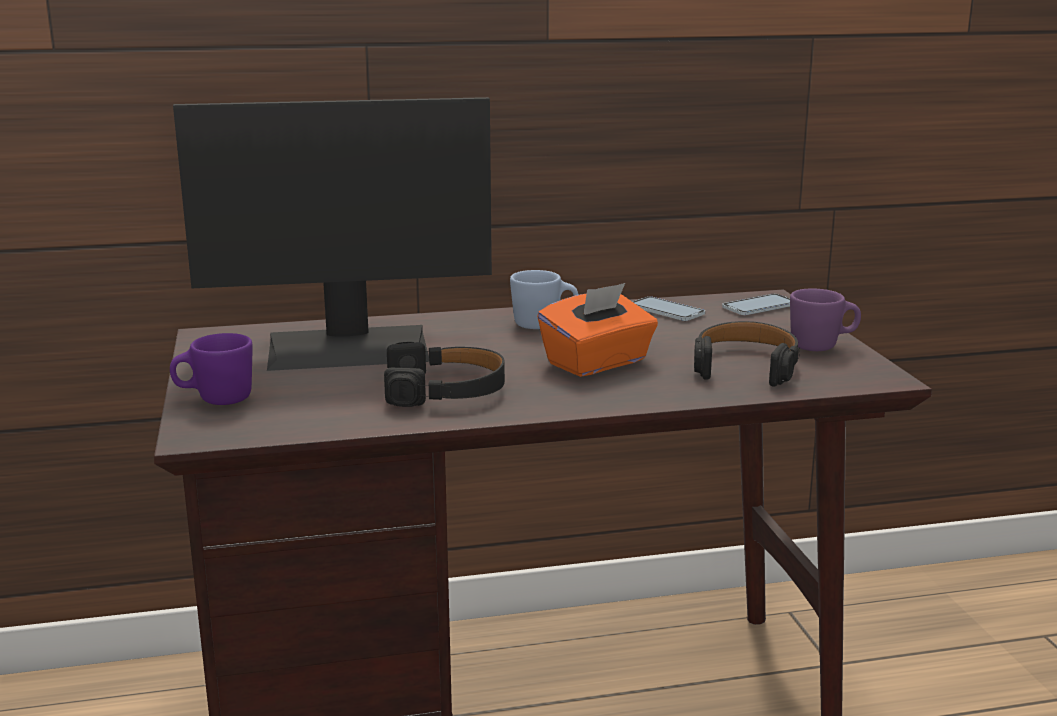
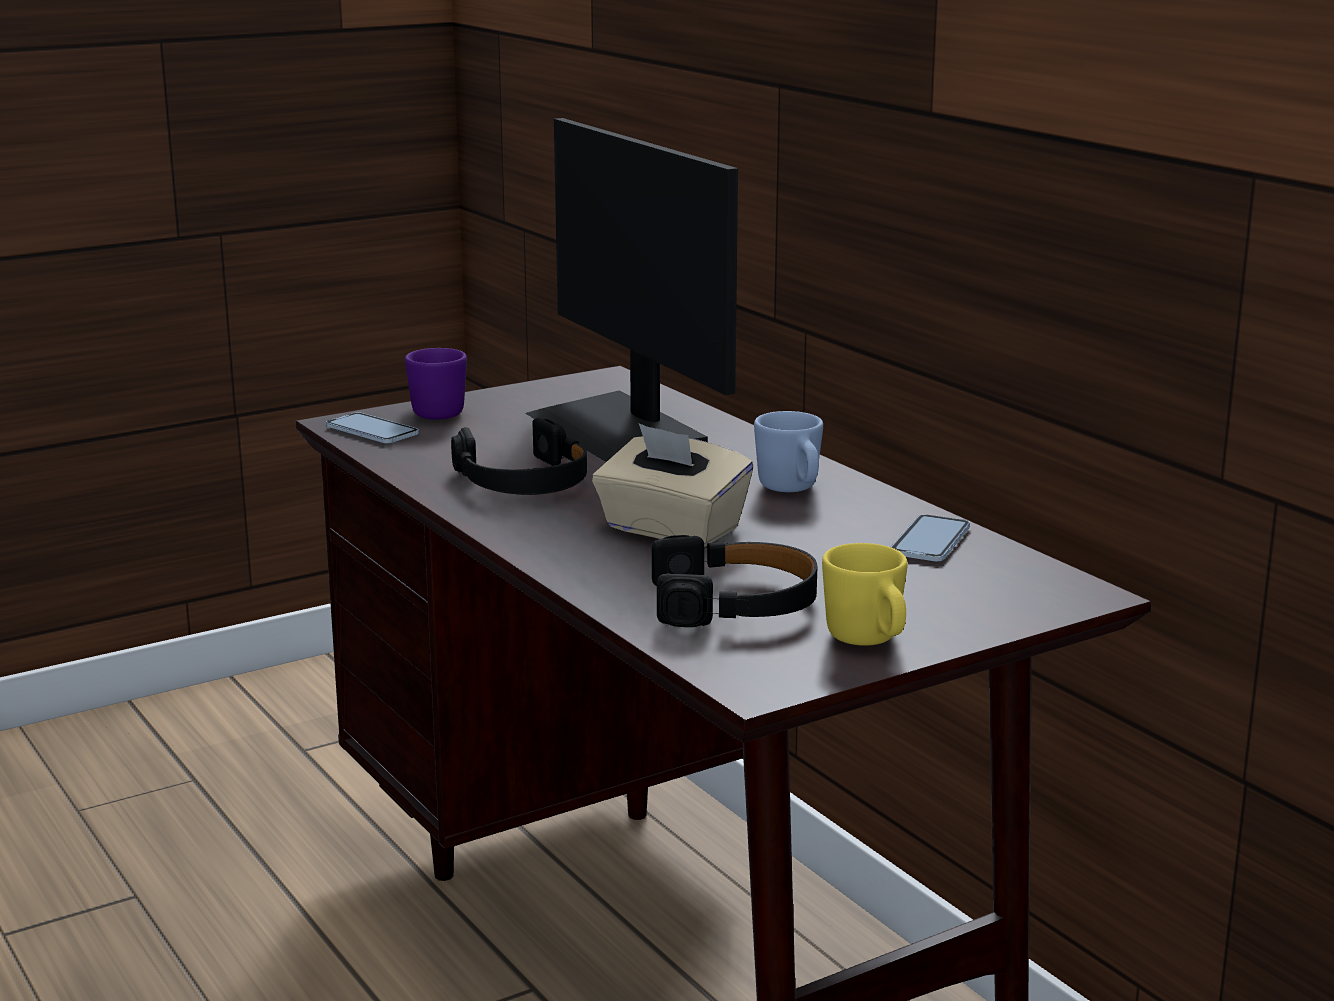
camera: 70 degrees right, 0 degrees up
orange tissue box [537,283,658,377] -> beige tissue box [592,423,753,547]
phone [722,294,790,315] -> phone moved to [326,412,419,443]
purple mug [790,289,861,351] -> yellow mug [822,543,908,646]

